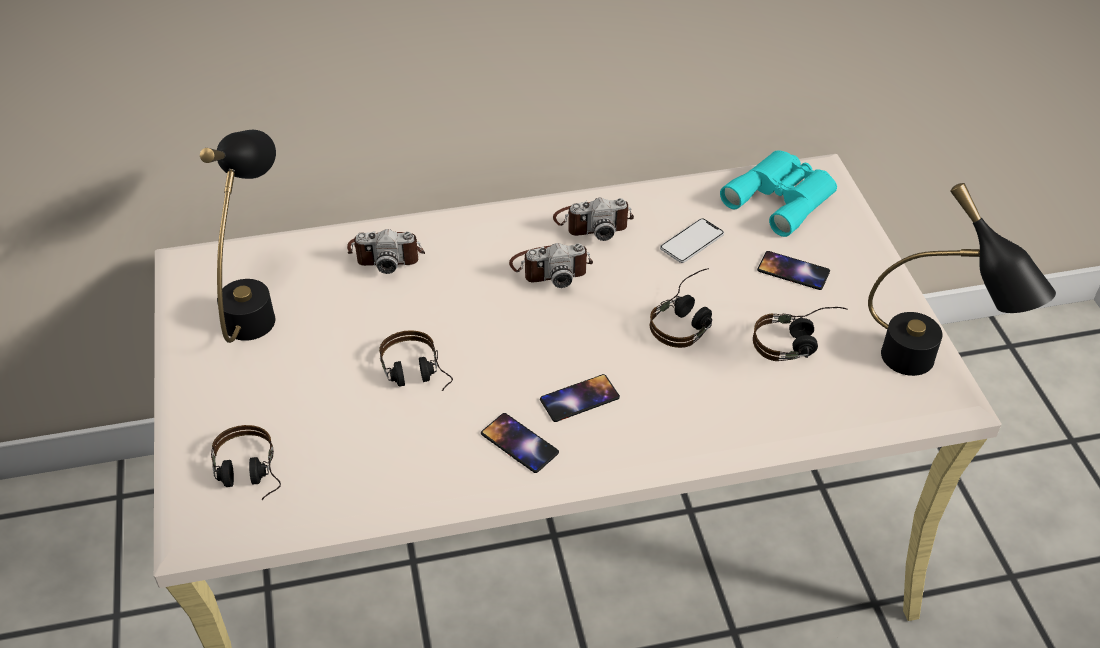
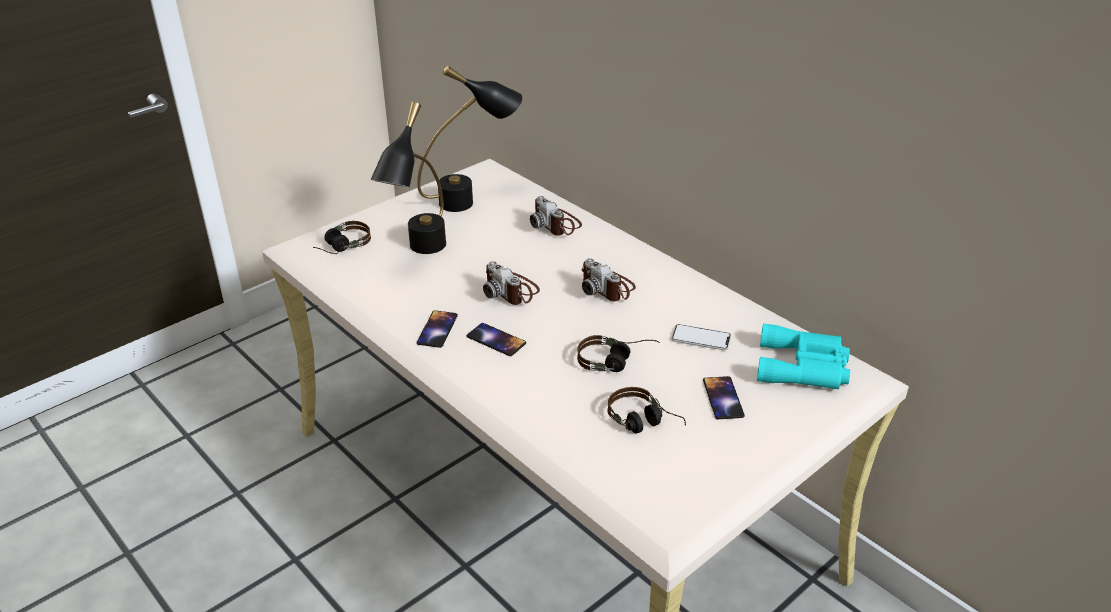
camera: 60 degrees right, 10 degrees down
headphones [379,330,453,391] -> none
camera [553,197,634,241] -> camera moved to [483,261,540,305]
black table lamp [868,183,1056,376] -> black table lamp moved to [370,102,446,254]

